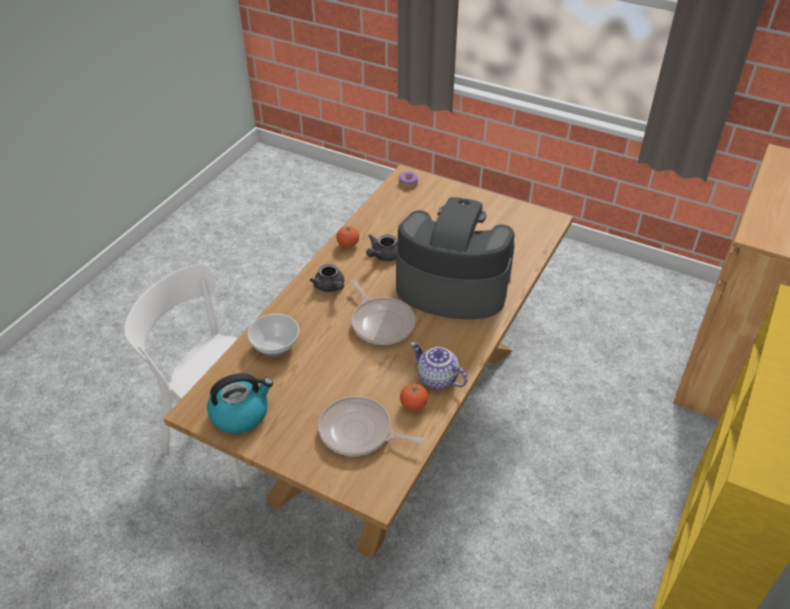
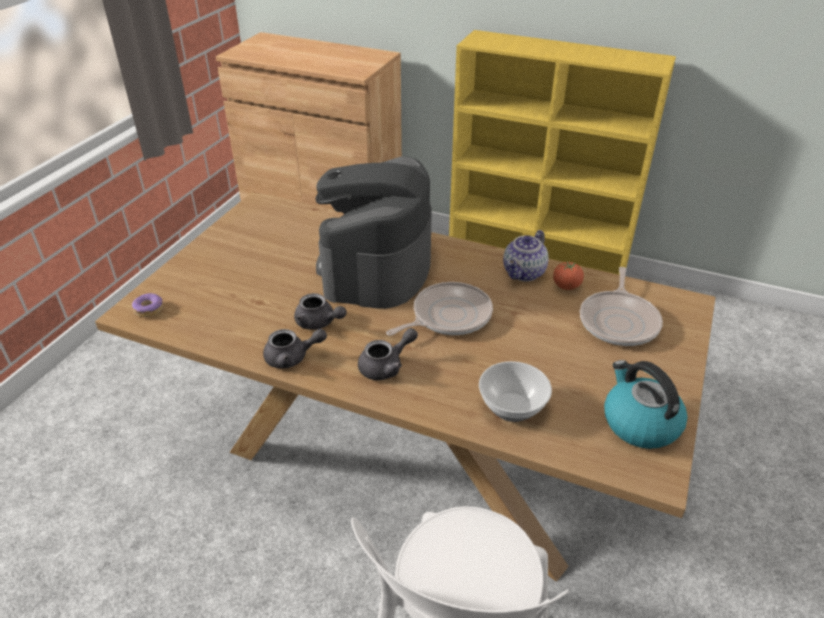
camera: 95 degrees left, 5 degrees down
tomato [336,226,359,248] -> grey teapot [263,329,327,368]

